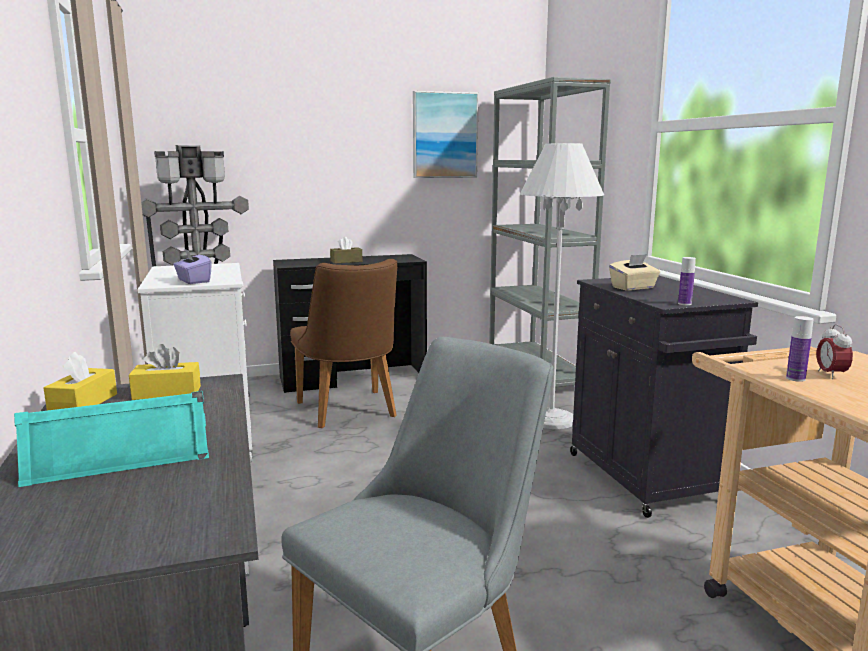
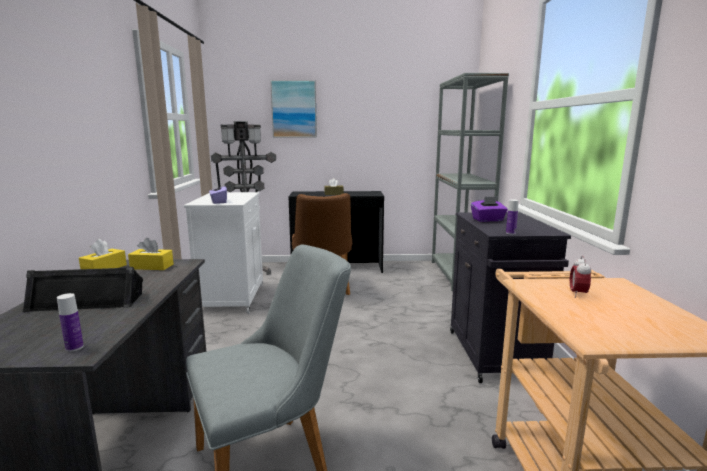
camera: 15 degrees right, 0 degrees up
turquoise speaker [14,391,209,487] -> black speaker [22,267,143,312]
picture [413,91,479,178] -> picture moved to [270,80,317,138]
white floor lamp [520,143,604,429] -> none
beige tissue box [609,254,660,291] -> purple tissue box [471,197,508,222]
bottle [786,316,814,382] -> bottle moved to [57,293,84,352]

